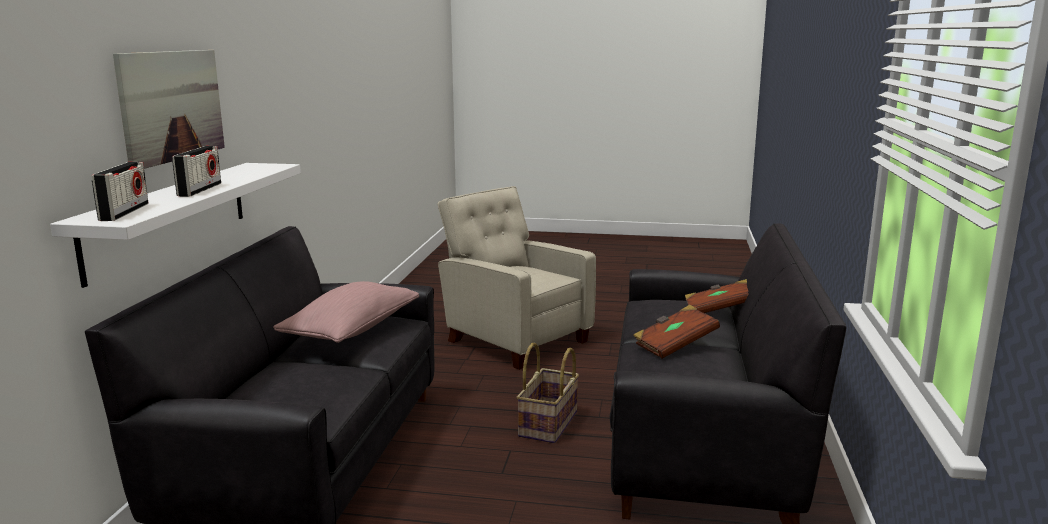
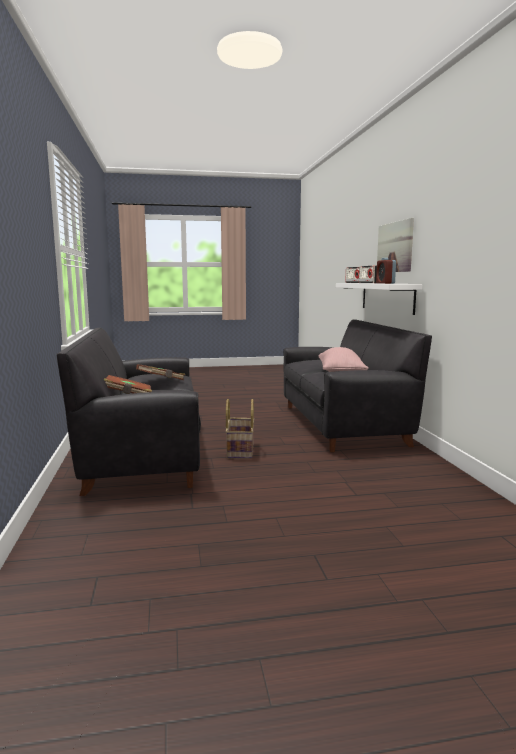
camera: 160 degrees right, 5 degrees down
beige armchair [438,186,596,370] -> none
none -> alarm clock [376,258,396,284]

